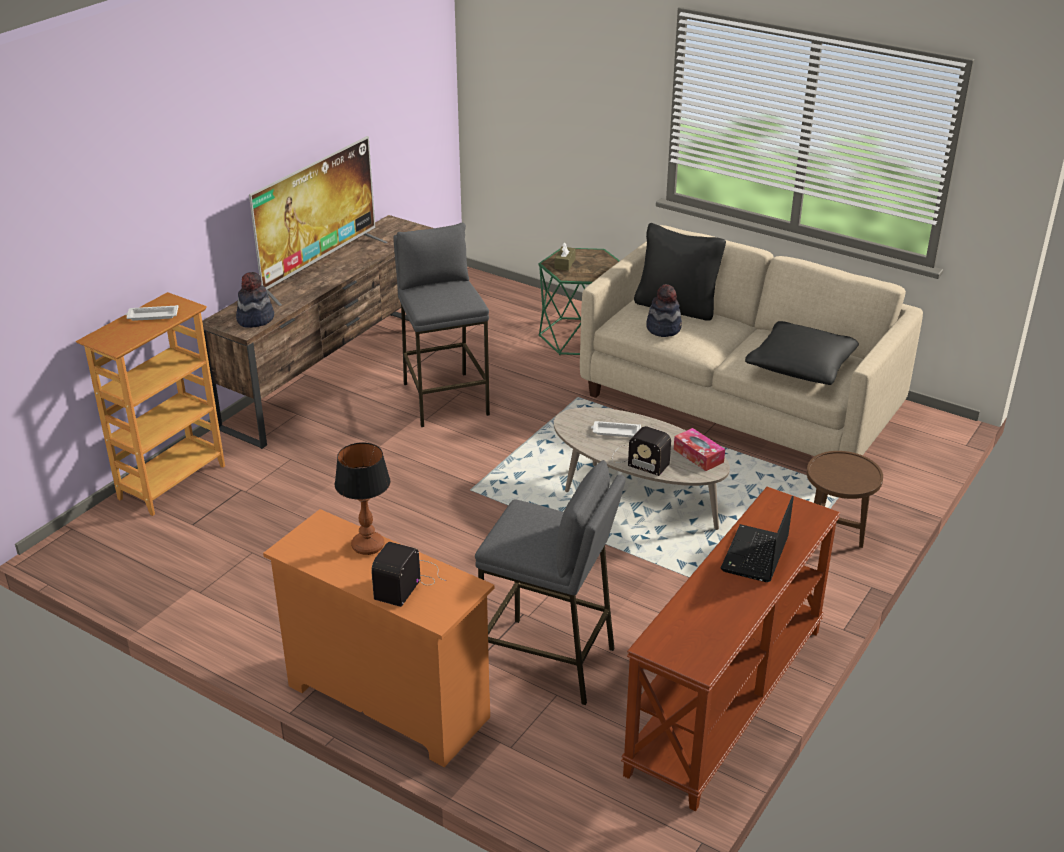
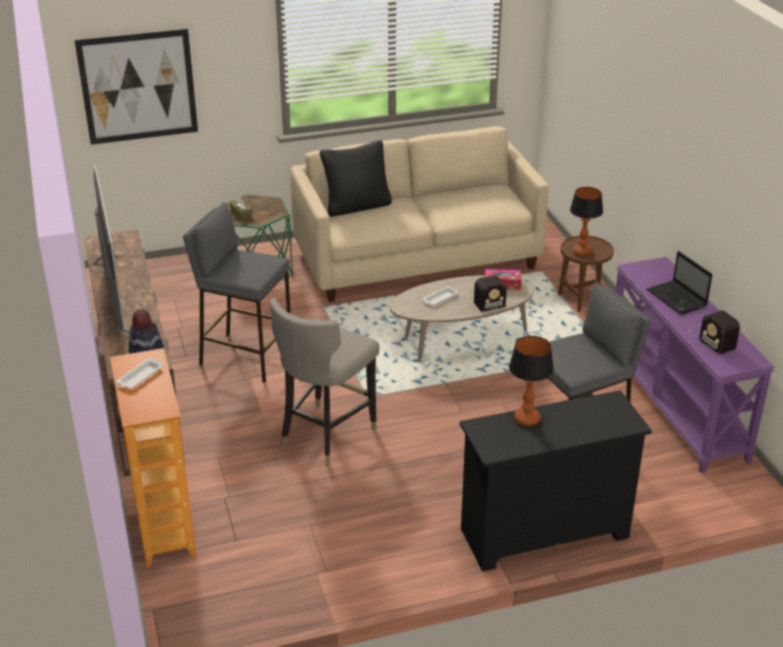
camera: 50 degrees left, 0 degrees up
orange dresser [263,509,494,767] -> black dresser [460,390,652,572]
radio [371,542,446,607] -> radio moved to [689,310,740,355]
brown console table [621,487,840,811] -> purple console table [615,257,775,473]
hat [646,284,682,337] -> none
black pillow [745,321,859,385] -> none
none -> picture [75,29,198,145]
none -> grey stool [270,298,380,466]
none -> table lamp [570,187,603,256]

